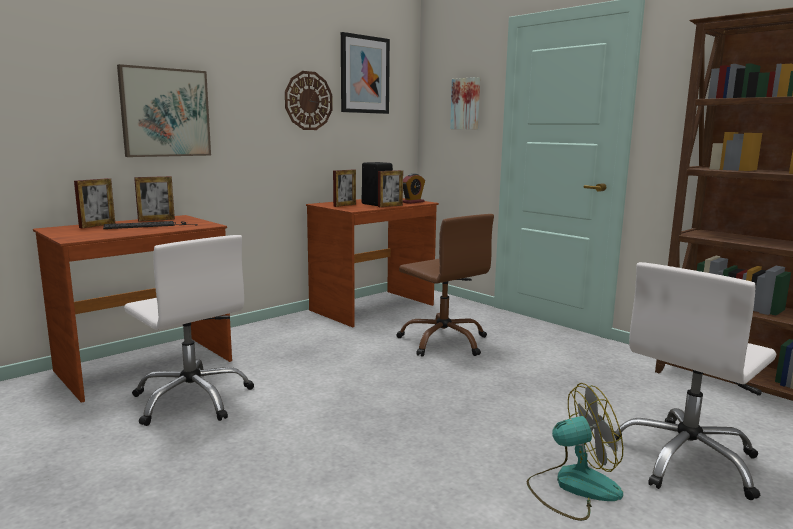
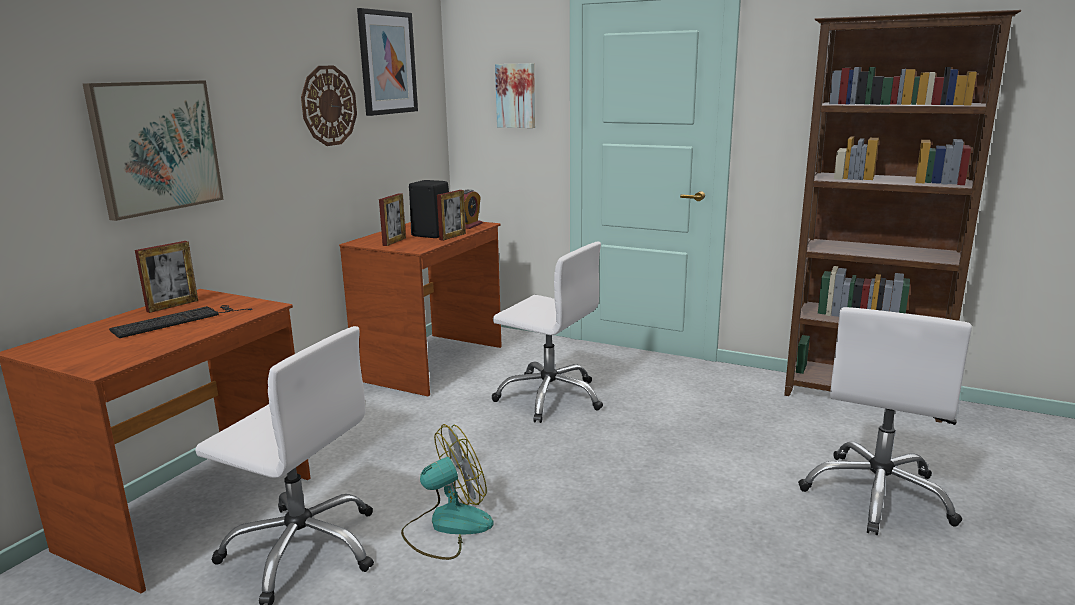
camera: 20 degrees left, 5 degrees up
picture frame [74,178,115,228] -> none
brown office chair [396,214,494,357] -> white office chair [492,242,603,423]
fan [527,383,623,521] -> fan moved to [401,424,493,560]

